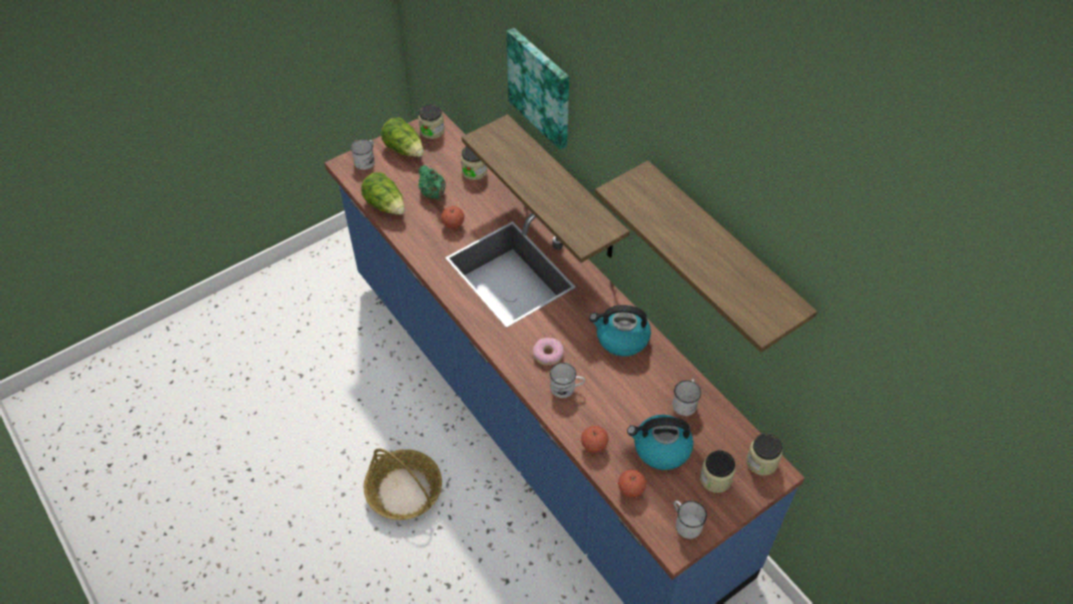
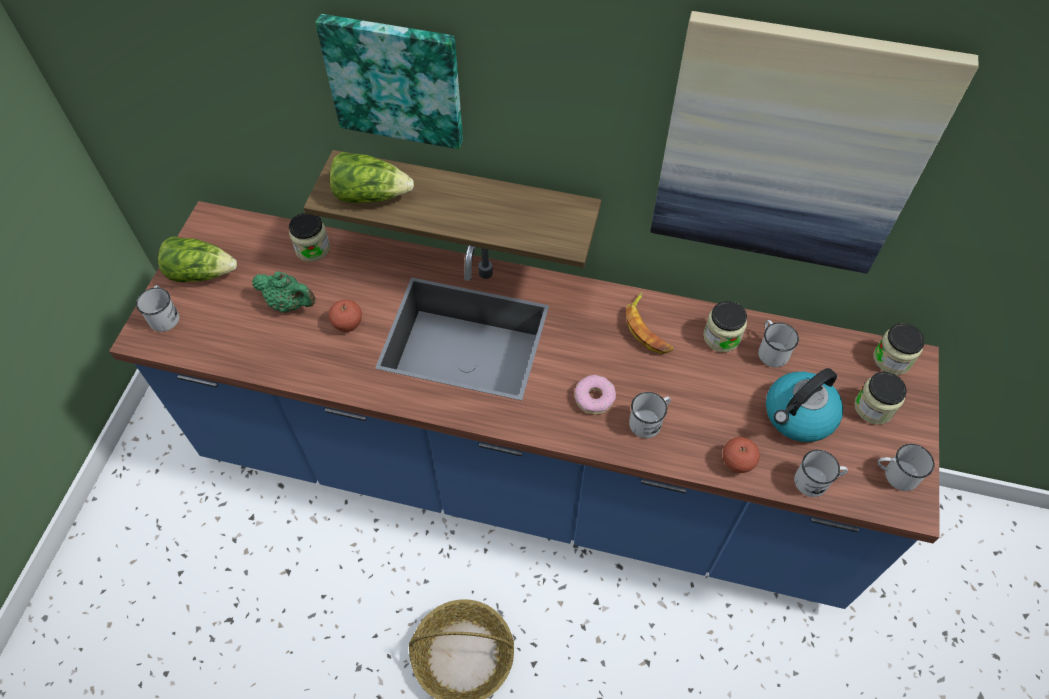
camera: 40 degrees left, 5 degrees up
lettuce [361,172,405,214] -> lettuce moved to [329,152,414,203]
jar [419,105,444,139] -> jar moved to [703,301,747,352]
kettle [589,305,651,356] -> banana [626,292,673,354]
shelf [595,161,817,353] -> picture [650,11,979,274]
apple [618,470,646,498] -> white mug [794,450,848,497]

